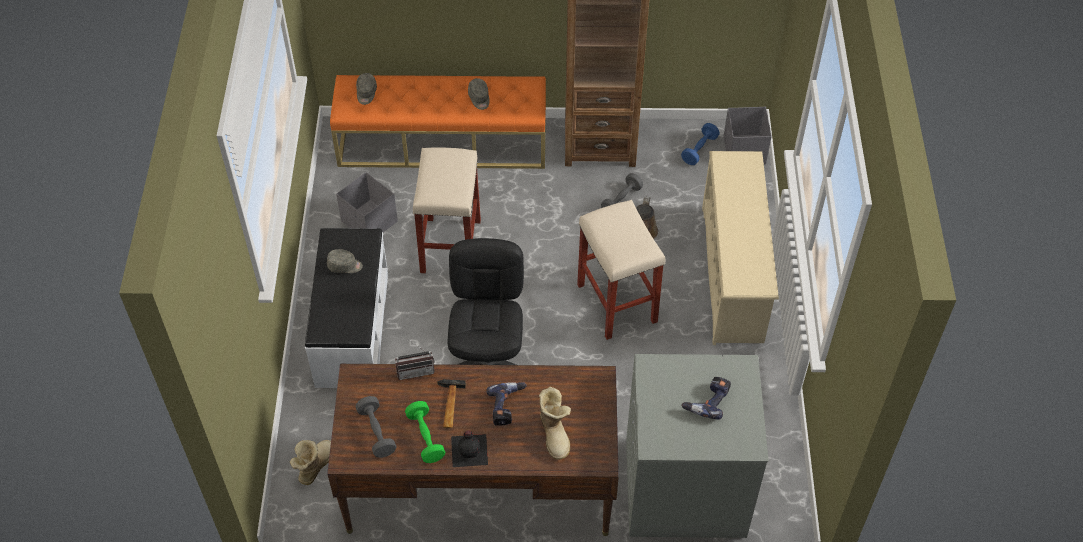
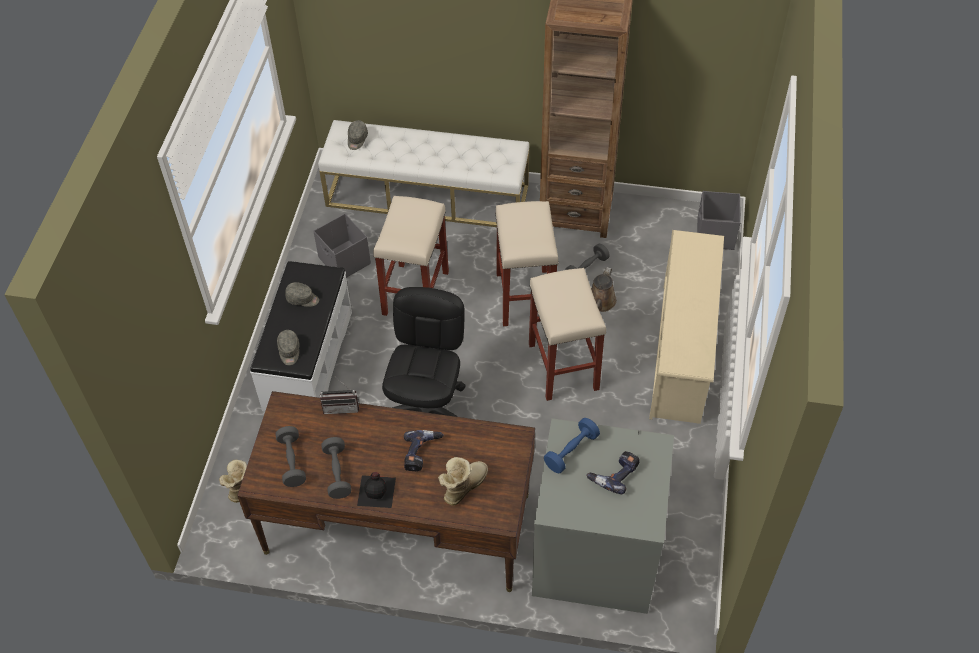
camera: 10 degrees right, 0 degrees up
orange bench [330,75,546,169] -> white bench [318,120,529,227]
green dumbbell [405,401,445,463] -> grey dumbbell [321,437,351,499]
hammer [437,379,466,428] -> none
grey cap [468,78,489,110] -> grey cap moved to [277,330,299,365]
boot [539,386,571,460] -> boot turned 135 degrees counterclockwise [438,457,488,506]
blue dumbbell [681,123,720,165] -> blue dumbbell moved to [544,418,600,473]
none -> beige stool [495,201,559,326]

